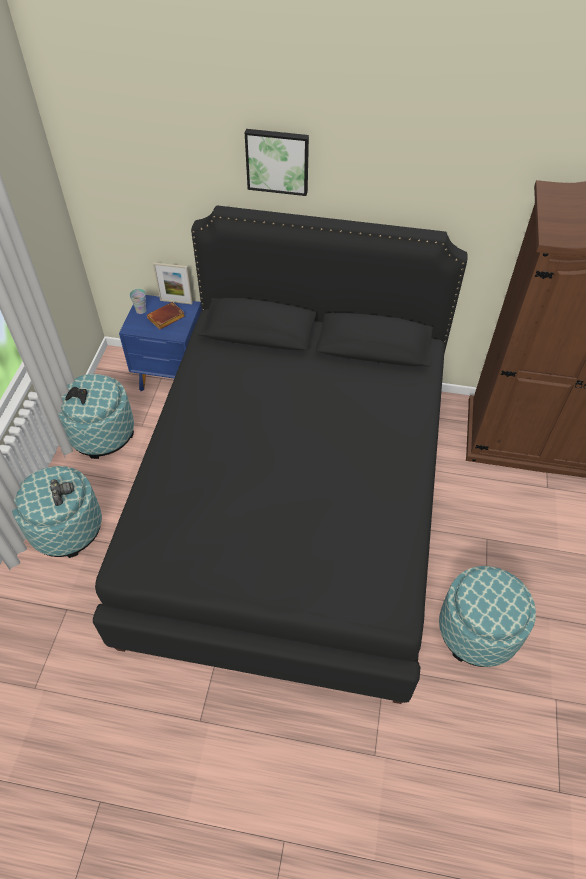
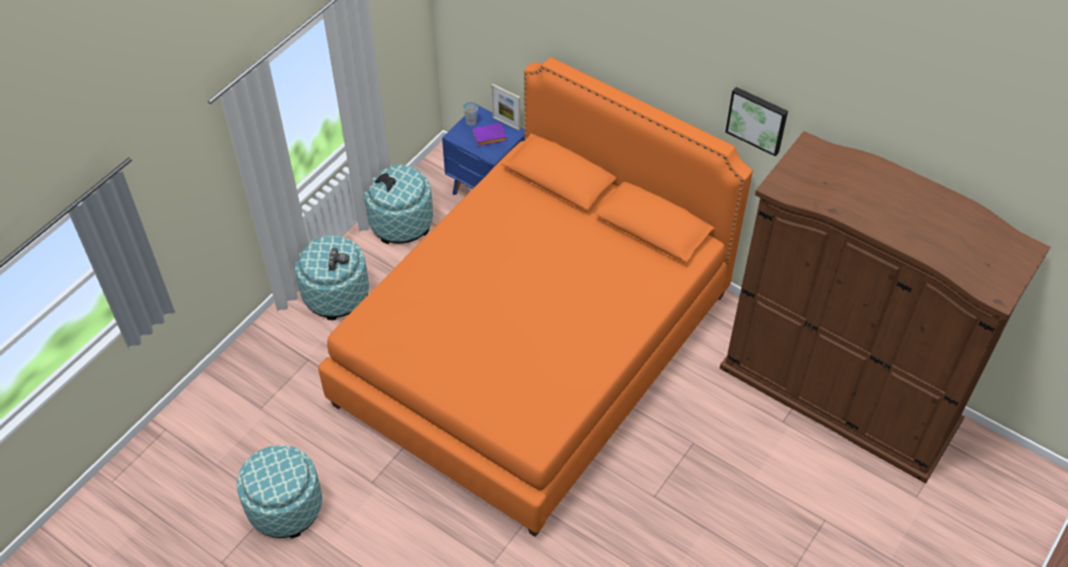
camera: 25 degrees right, 0 degrees up
black bed [93,206,468,704] -> orange bed [318,57,753,537]
brown book [147,302,185,330] -> purple book [473,123,507,146]
picture [245,129,309,196] -> picture moved to [725,87,788,157]
ottoman [439,566,536,667] -> ottoman moved to [237,445,322,539]

